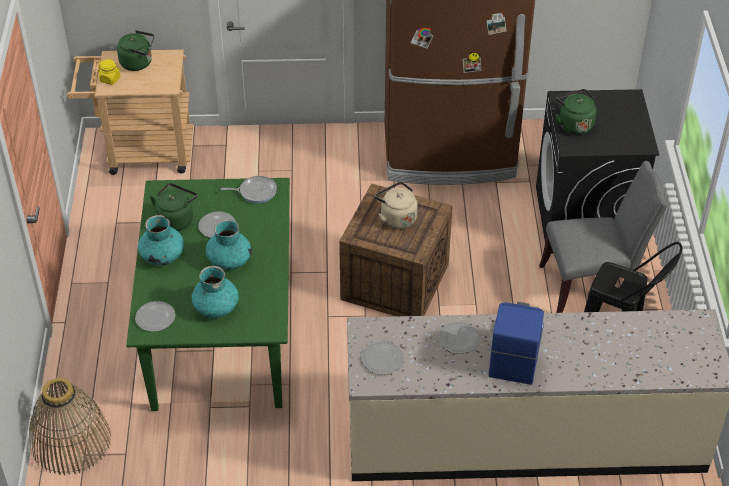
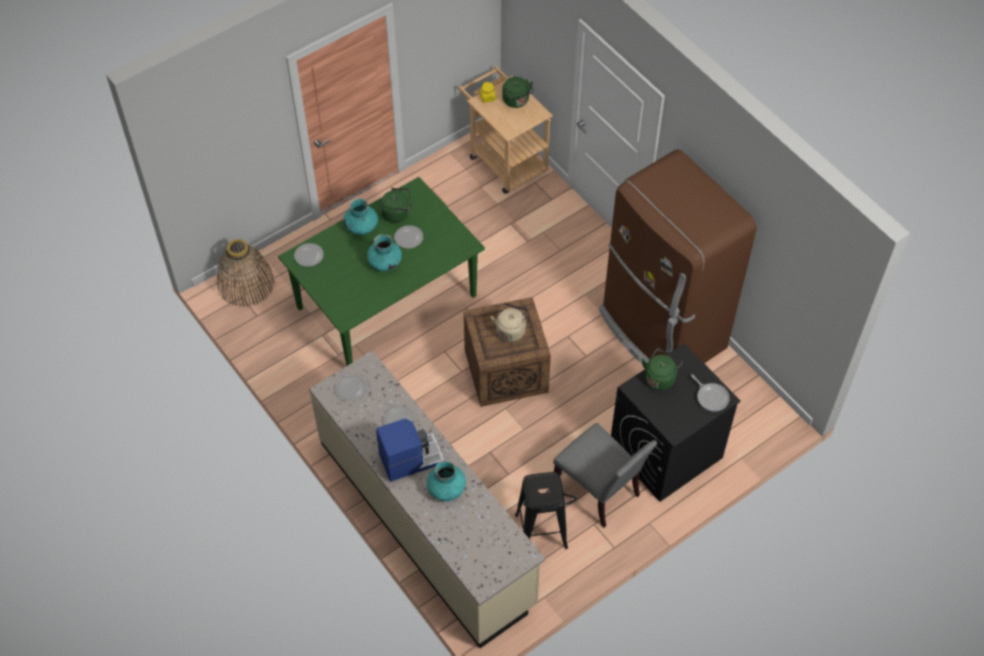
camera: 55 degrees right, 10 degrees up
turquoise vase [192,266,239,318] -> turquoise vase moved to [427,460,466,501]
frying pan [221,176,277,203] -> frying pan moved to [691,374,730,412]

